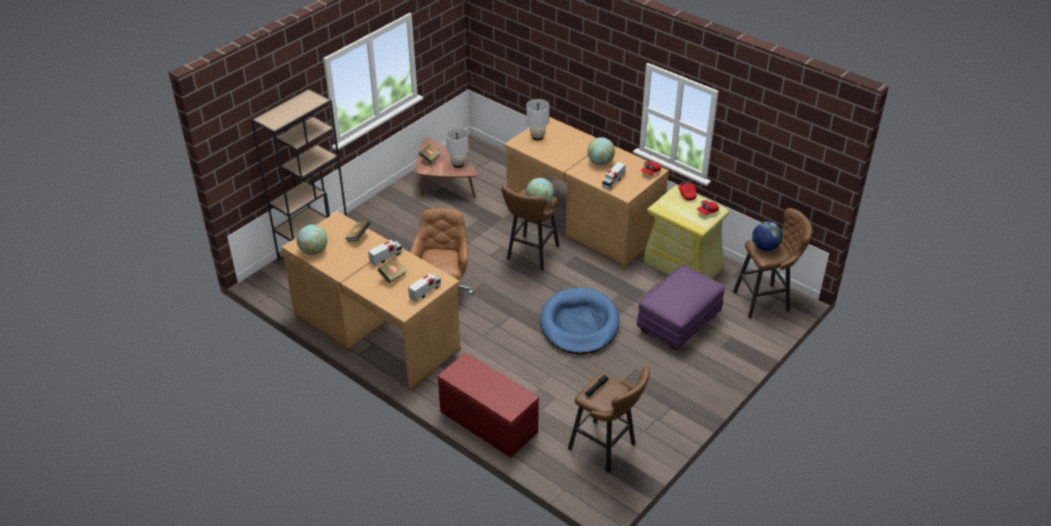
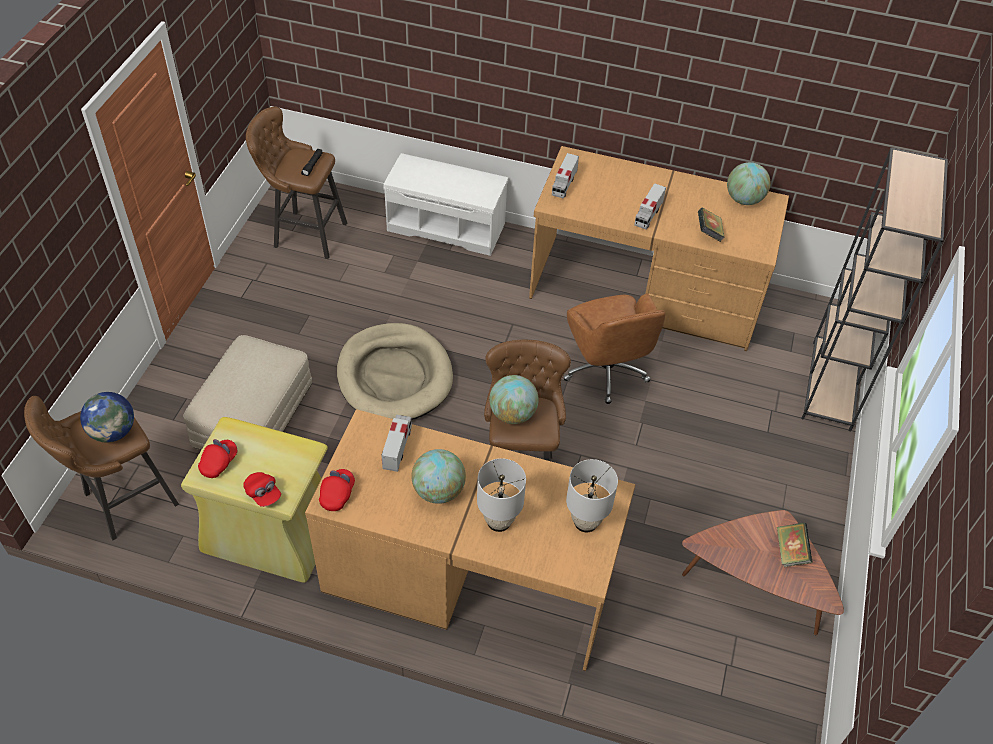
camera: 155 degrees right, 10 degrees up
book [377,258,407,283] -> none
red bench [437,353,539,458] -> white bench [384,153,508,256]
white table lamp [446,128,469,168] -> white table lamp moved to [477,458,526,532]
blue dog bed [540,288,619,354] -> beige dog bed [337,323,453,420]
purple ottoman [637,265,725,351] -> beige ottoman [183,335,312,450]

